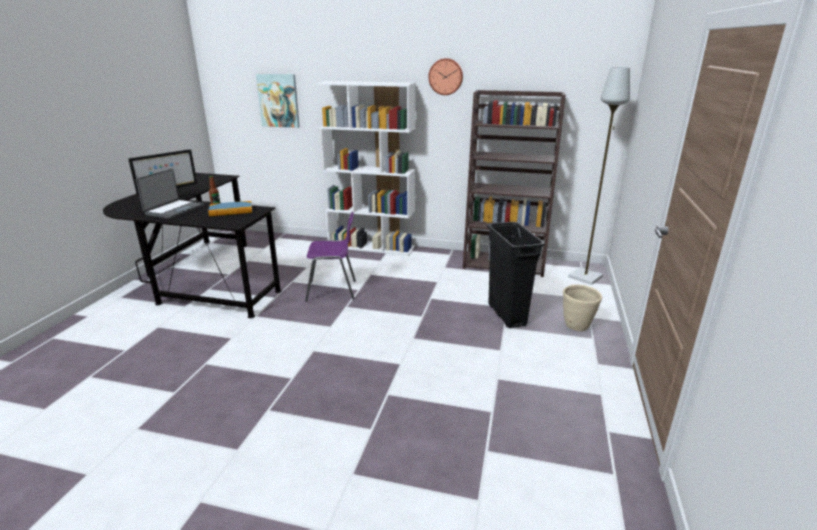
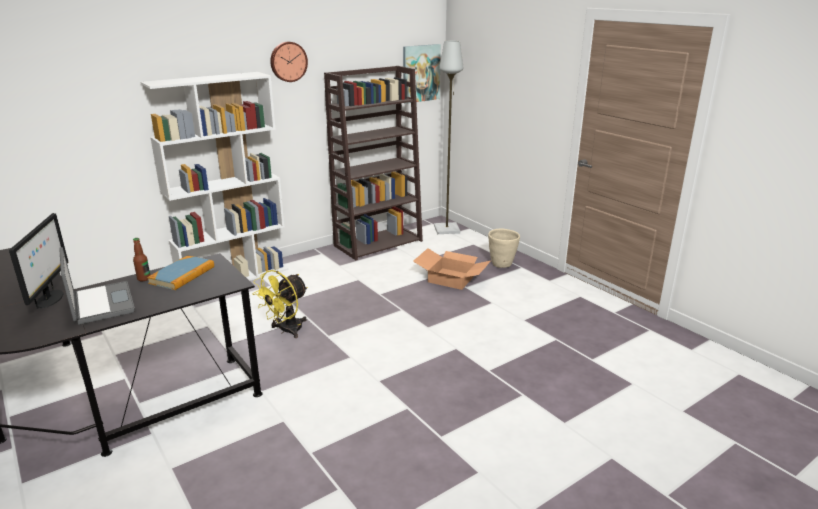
camera: 50 degrees left, 0 degrees up
picture [256,74,300,128] -> picture moved to [403,44,441,104]
purple chair [305,212,356,302] -> yellow fan [253,270,308,338]
black trash can [487,222,545,328] -> cardboard box [413,248,491,290]

